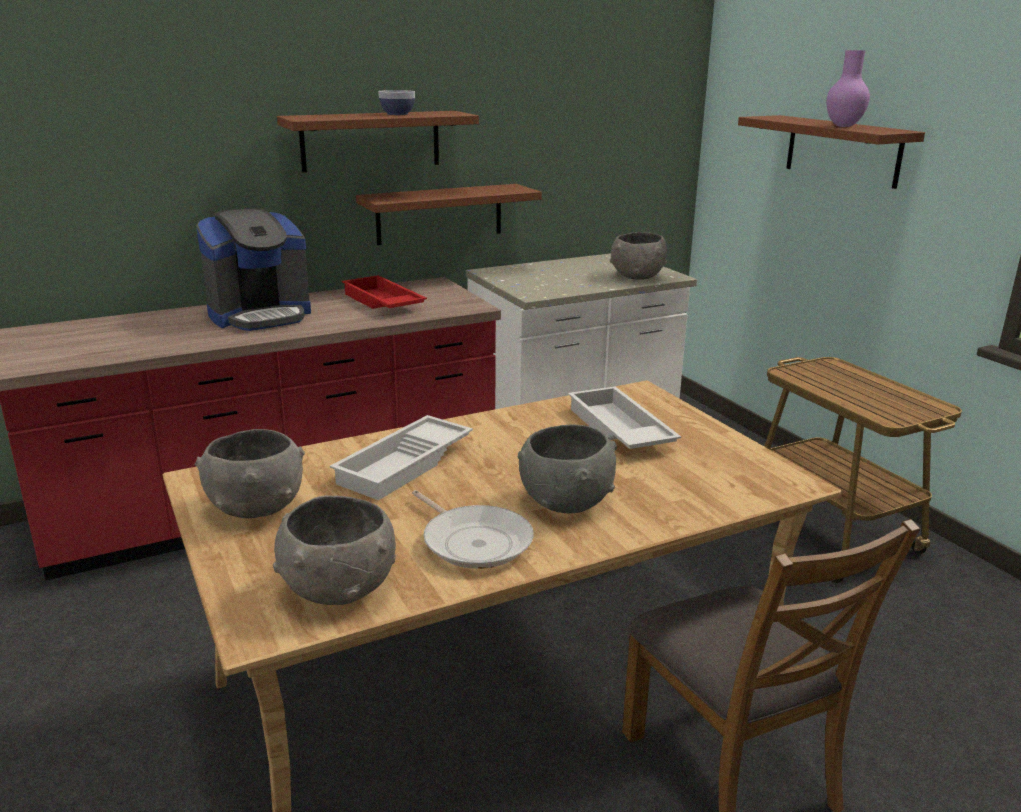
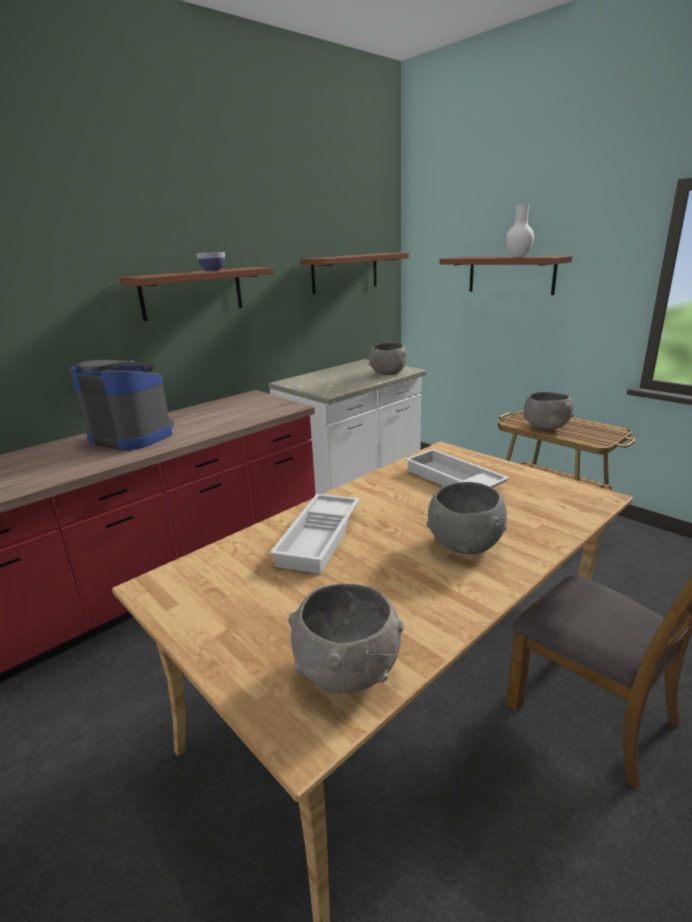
camera: 15 degrees left, 0 degrees up
grey bowl [194,429,305,518] -> grey bowl moved to [523,392,574,430]
coffee machine [196,208,311,331] -> coffee machine turned 105 degrees counterclockwise [70,360,174,450]
red tray [342,275,427,309] -> none
brown shelf [356,184,542,245] -> brown shelf moved to [301,253,409,294]
frying pan [412,490,534,569] -> none
purple vase [826,50,870,127] -> white vase [506,205,534,257]

